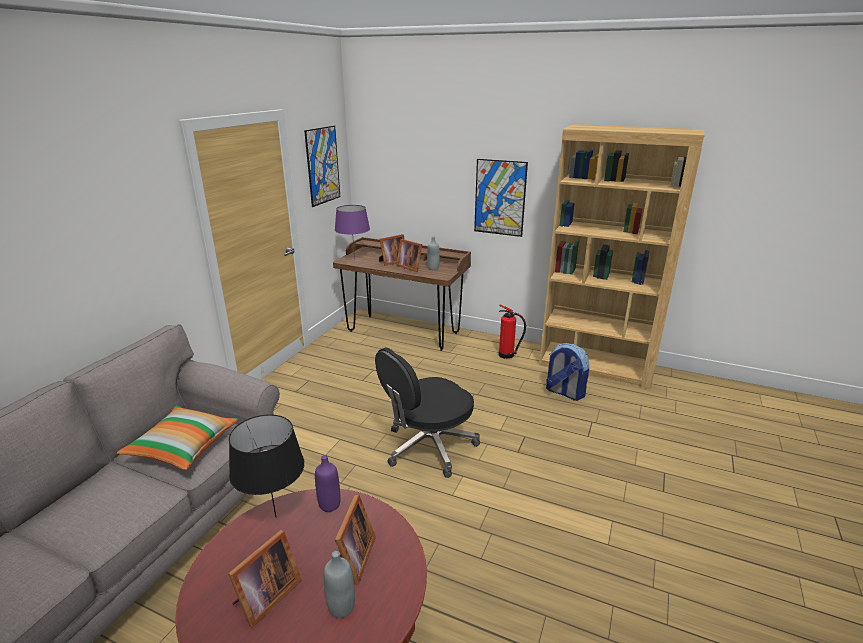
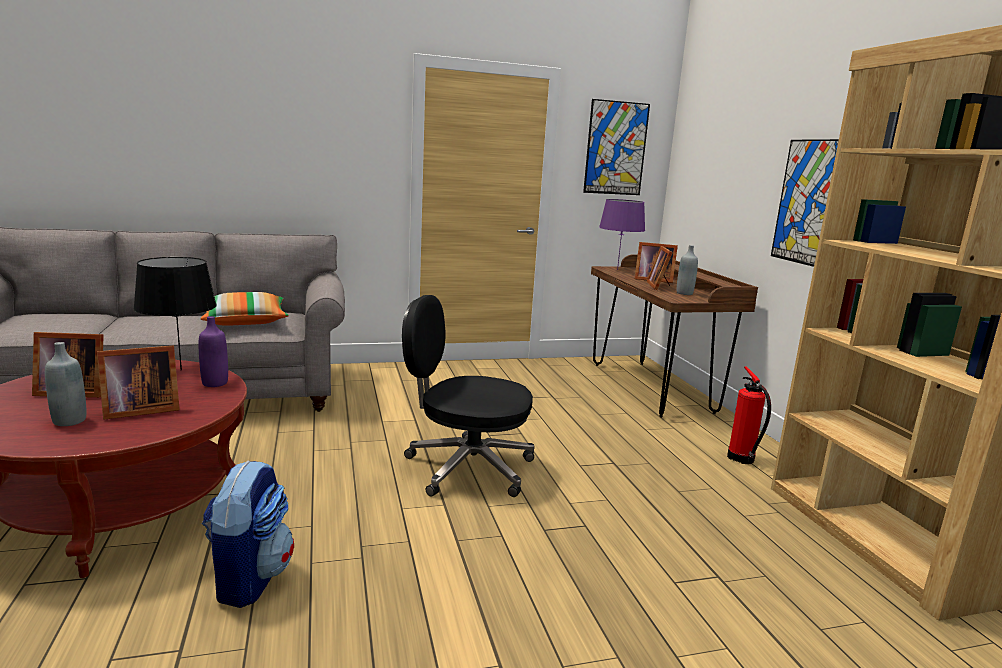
camera: 50 degrees right, 10 degrees down
backpack [546,343,589,401] -> backpack moved to [202,461,294,608]

